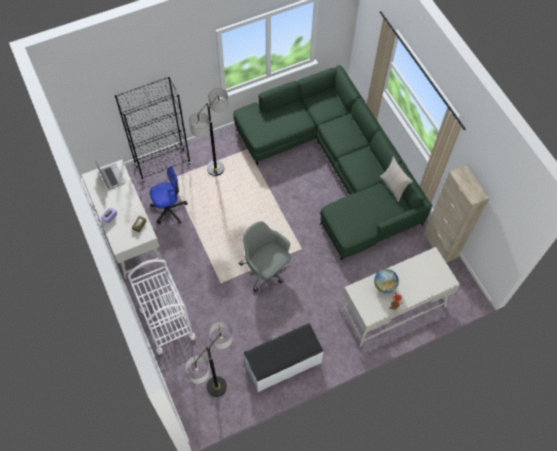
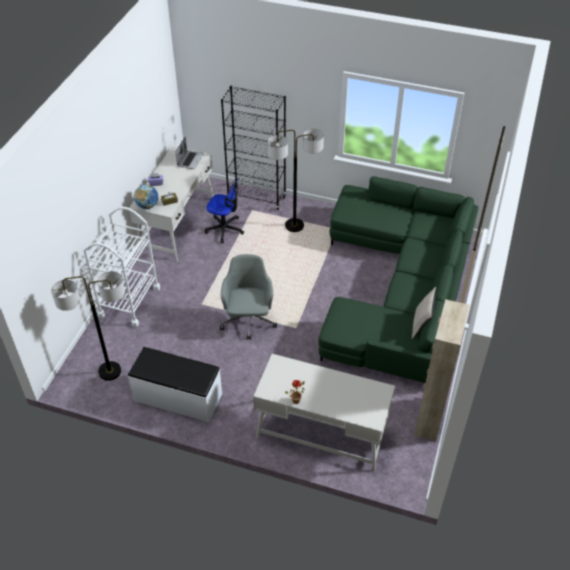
camera: 45 degrees right, 15 degrees down
globe [374,269,399,293] -> globe moved to [134,185,159,209]

